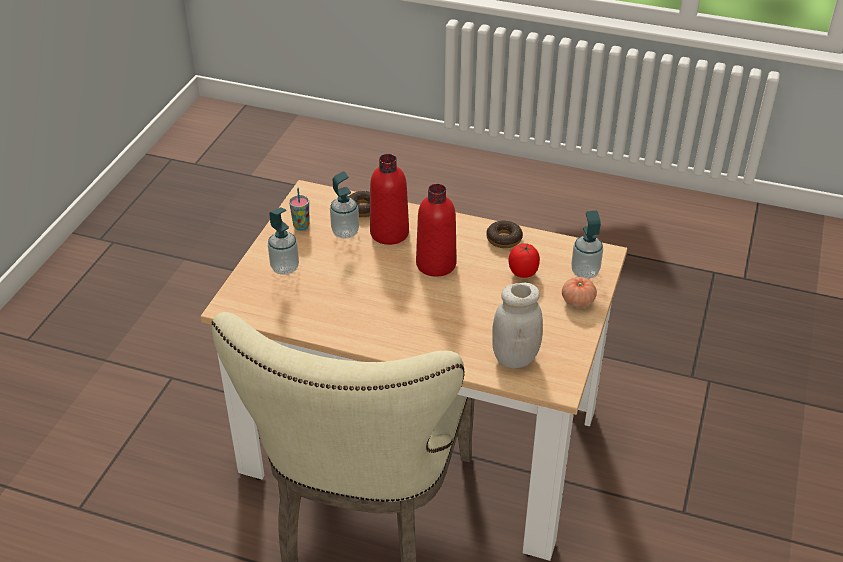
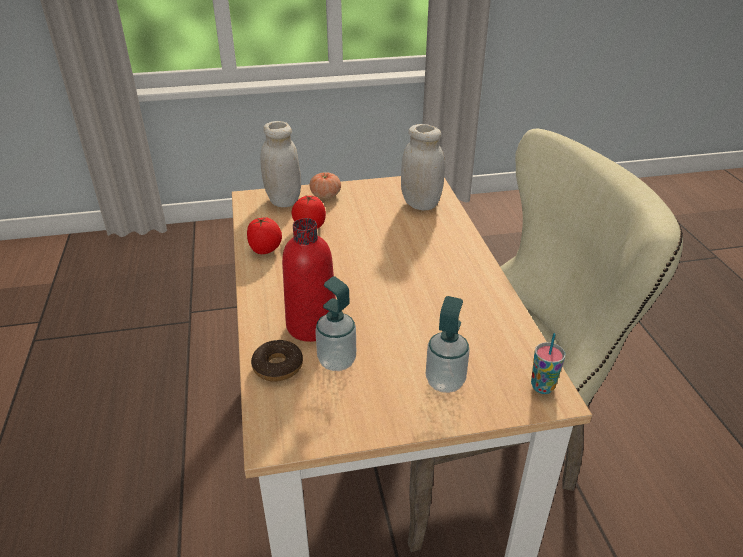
camera: 120 degrees left, 5 degrees down
cup [289,188,309,231] -> cup moved to [531,333,566,394]
red bottle [416,184,457,277] -> none
donut [486,221,523,248] -> tomato [247,217,282,254]
soap dispenser [571,211,603,279] -> white jar [260,121,301,207]

